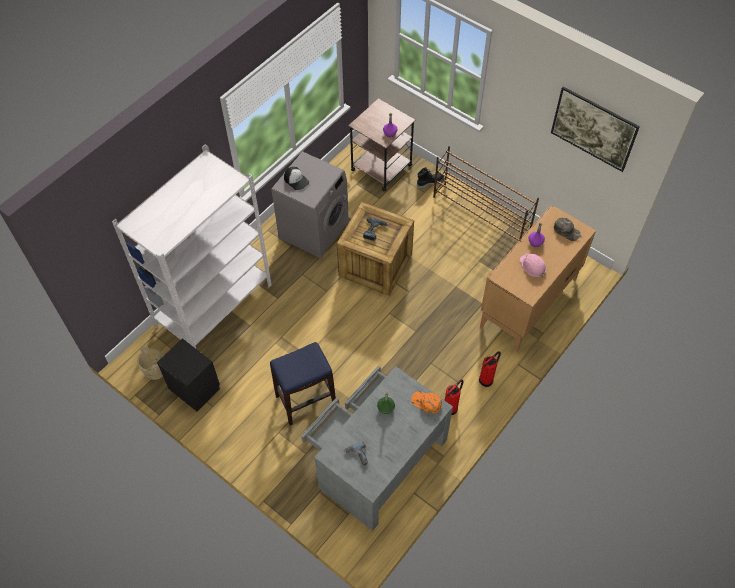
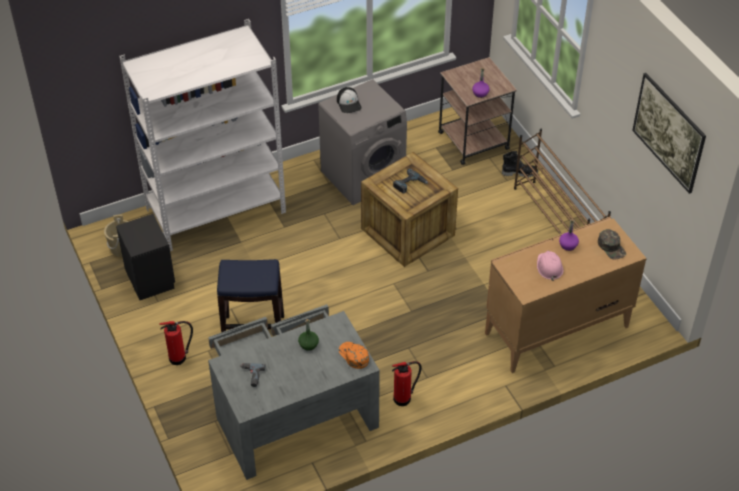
camera: 25 degrees right, 10 degrees down
fire extinguisher [479,351,501,387] -> fire extinguisher moved to [159,321,193,365]

